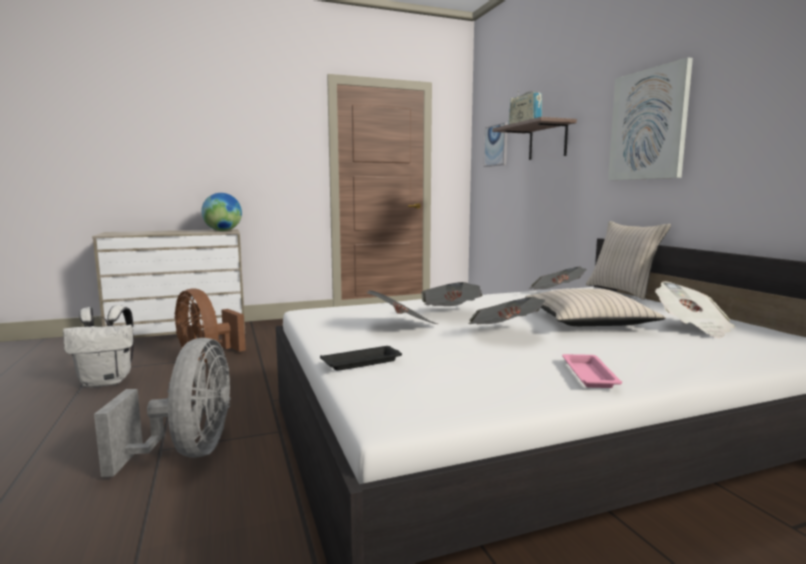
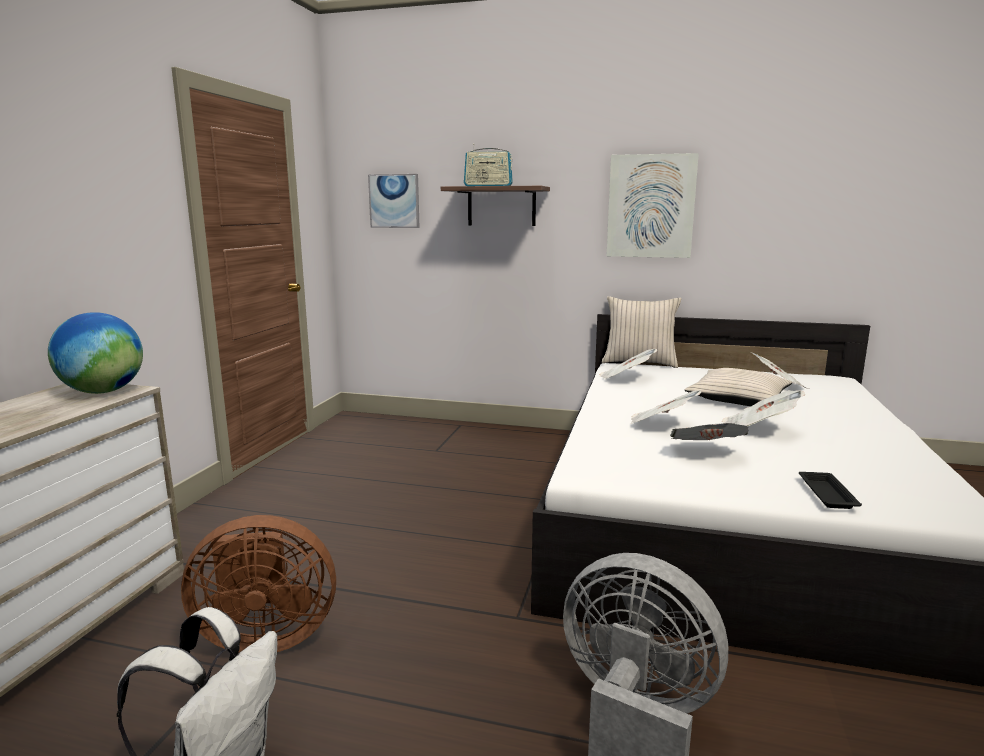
camera: 55 degrees left, 5 degrees up
pink tray [562,354,622,388] -> none

